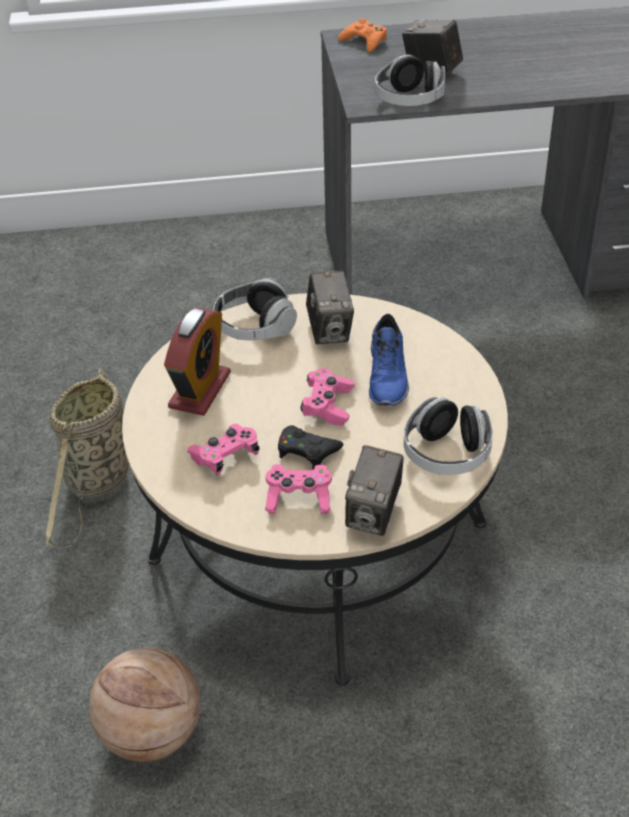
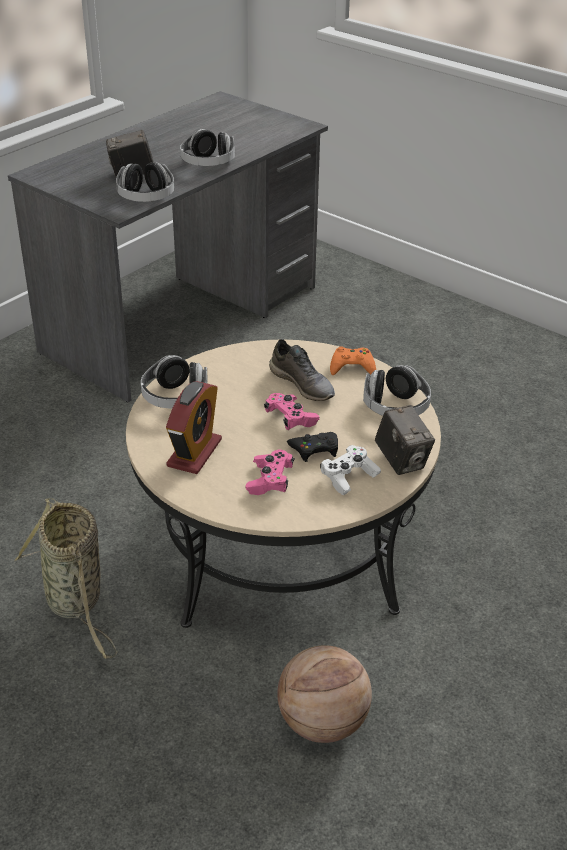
camera: 45 degrees left, 5 degrees down
alarm clock [164,307,231,416] -> alarm clock turned 45 degrees clockwise [166,381,222,474]
pink game controller [265,464,332,514] -> white game controller [320,445,381,495]
camera [306,271,354,344] -> none
orange game controller [338,18,387,52] -> orange game controller moved to [330,347,376,375]
blue shoe [369,314,409,406] -> grey shoe [269,339,335,401]
none -> headphones [180,129,235,166]

